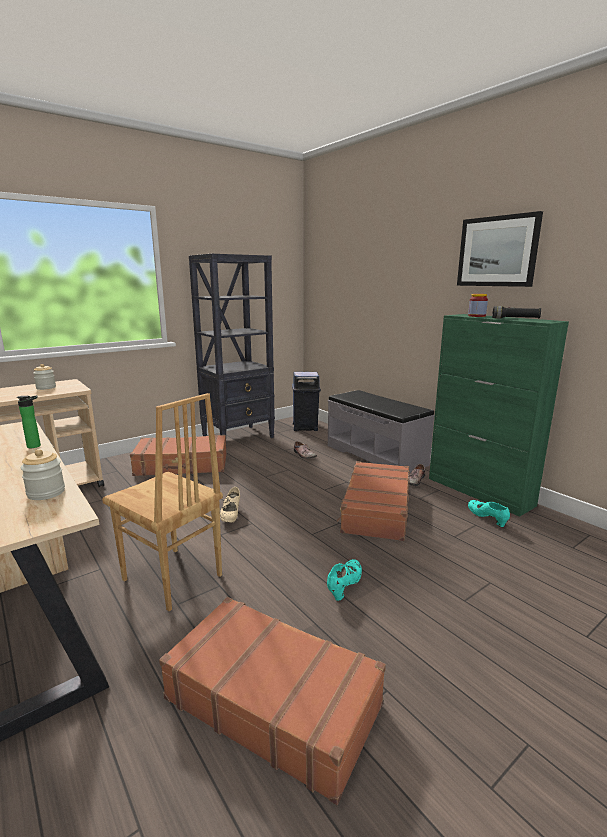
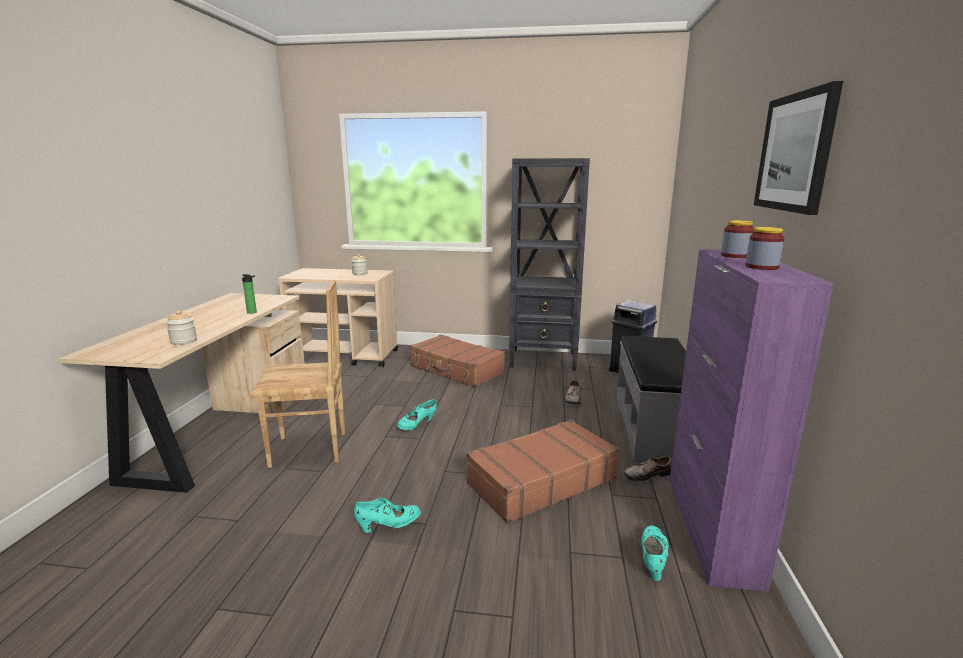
camera: 45 degrees right, 0 degrees up
brown chair [102,393,223,611] -> brown chair turned 90 degrees counterclockwise [249,280,345,468]
brown suitcase [159,597,386,805] -> none
beige shoe [220,487,240,523] -> turquoise shoe [397,399,437,430]
green cabinet [429,314,569,517] -> purple cabinet [670,249,834,592]
black flashlight [492,306,541,319] -> jar [745,227,784,270]

